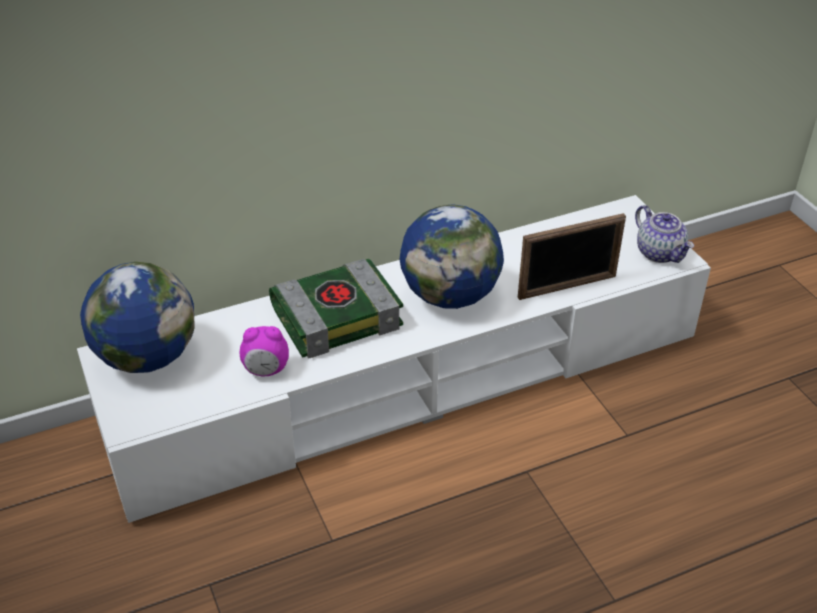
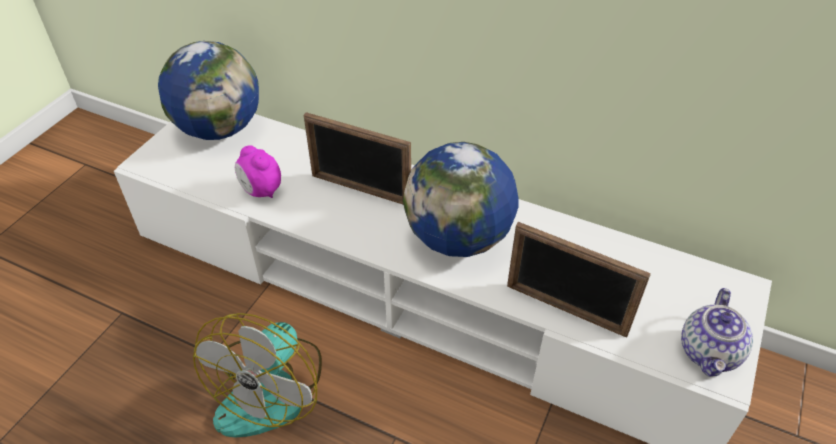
camera: 50 degrees right, 5 degrees up
book [269,259,403,358] -> picture frame [304,112,411,205]
none -> fan [193,313,322,437]

